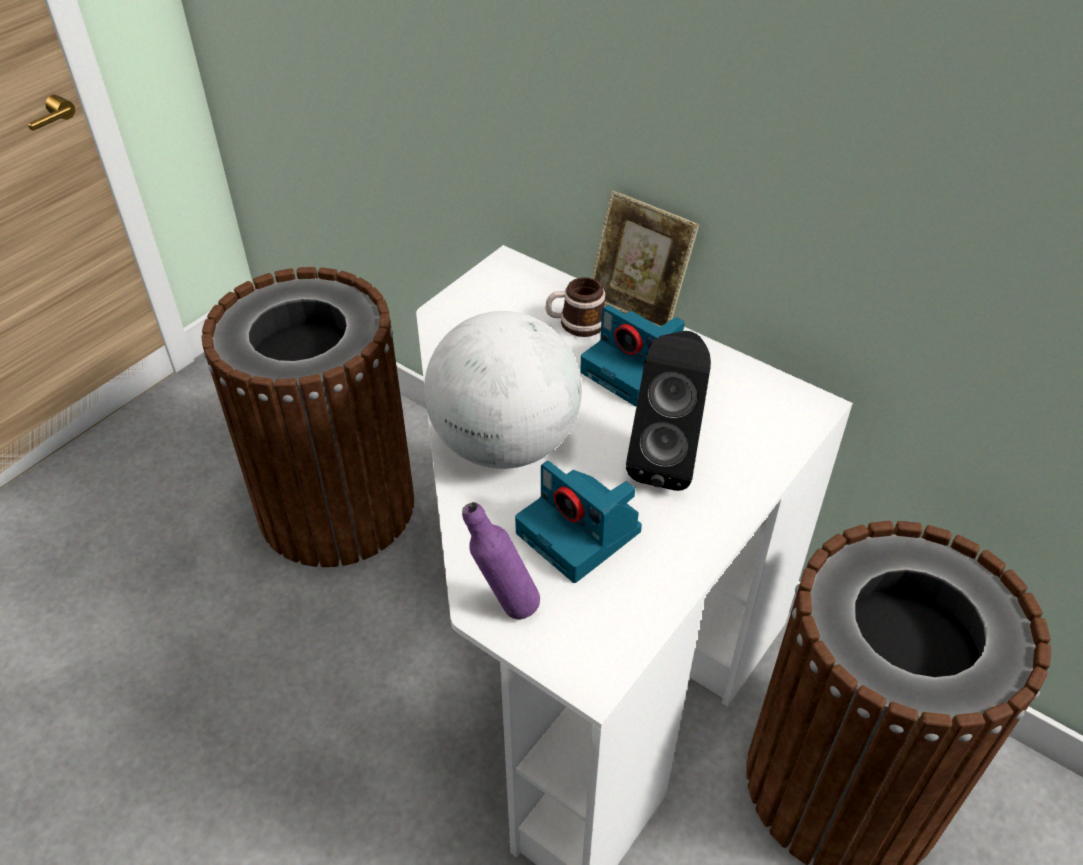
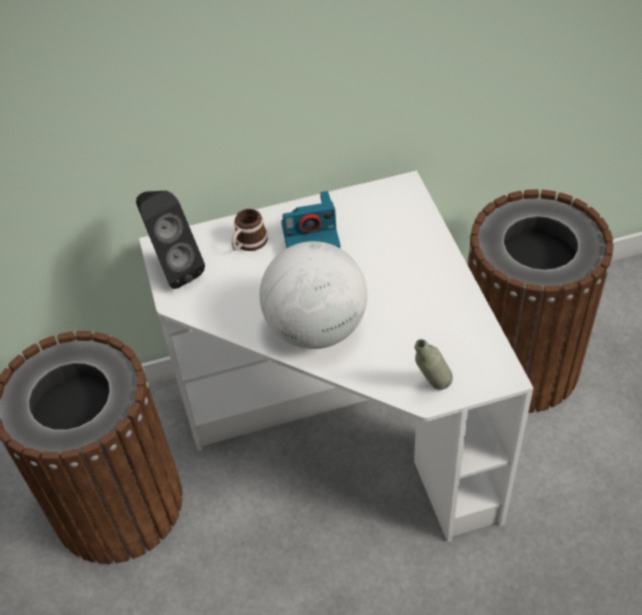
camera: 50 degrees left, 5 degrees up
purple bottle [462,502,540,619] -> grey bottle [415,339,453,390]
camera [515,461,642,583] -> none
picture frame [591,190,699,327] -> none
black speaker [626,331,711,491] -> black speaker moved to [136,191,205,289]

